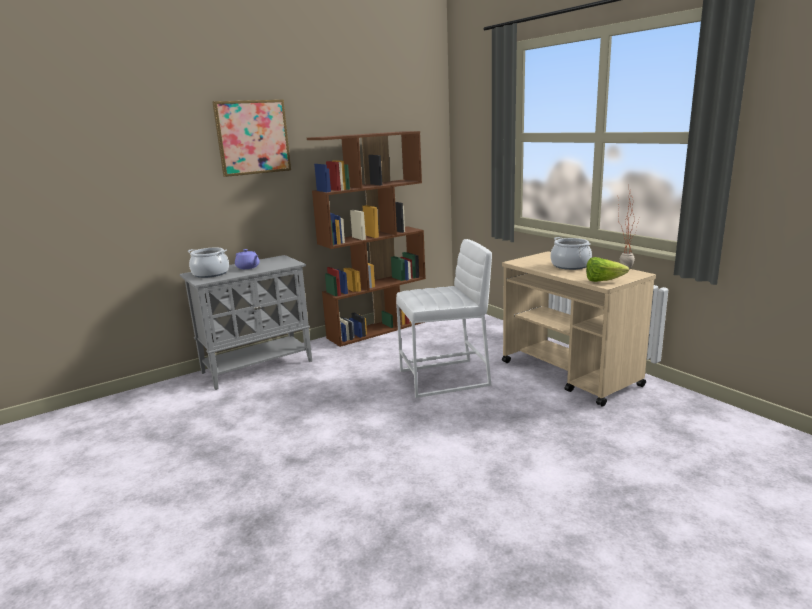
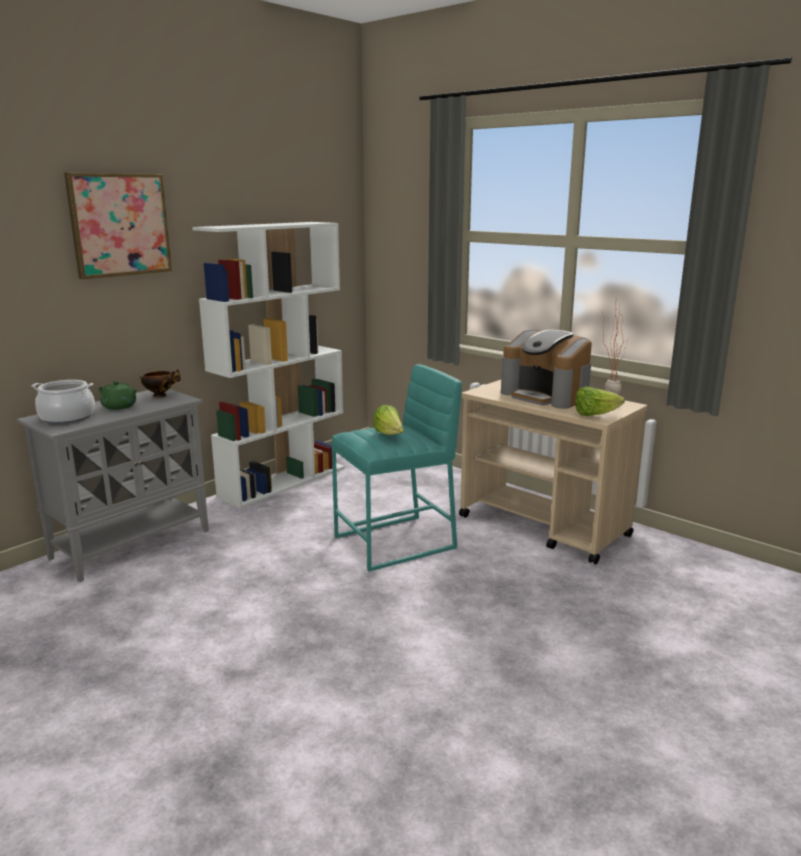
camera: 15 degrees left, 0 degrees up
purple teapot [235,249,260,269] -> green teapot [99,381,138,410]
brown bookcase [307,131,426,347] -> white bookcase [192,222,345,508]
white stool [396,239,492,398] -> turquoise stool [332,364,462,572]
cooking pot [551,237,592,270] -> coffee machine [501,330,592,409]
none -> bowl [140,370,181,398]
none -> lettuce [373,405,404,435]

